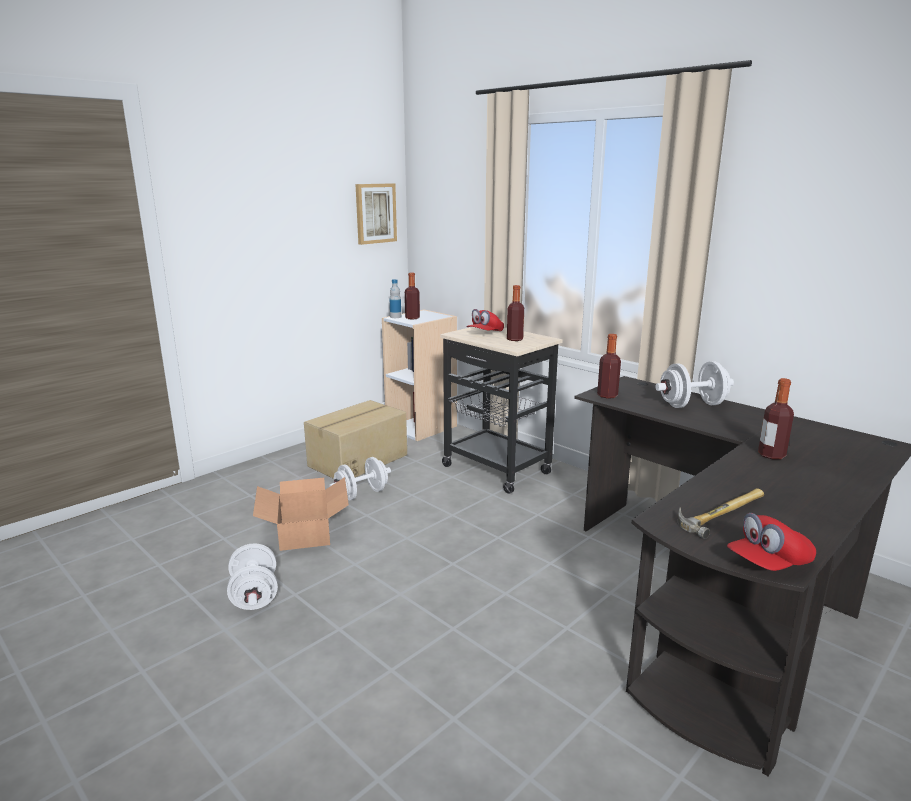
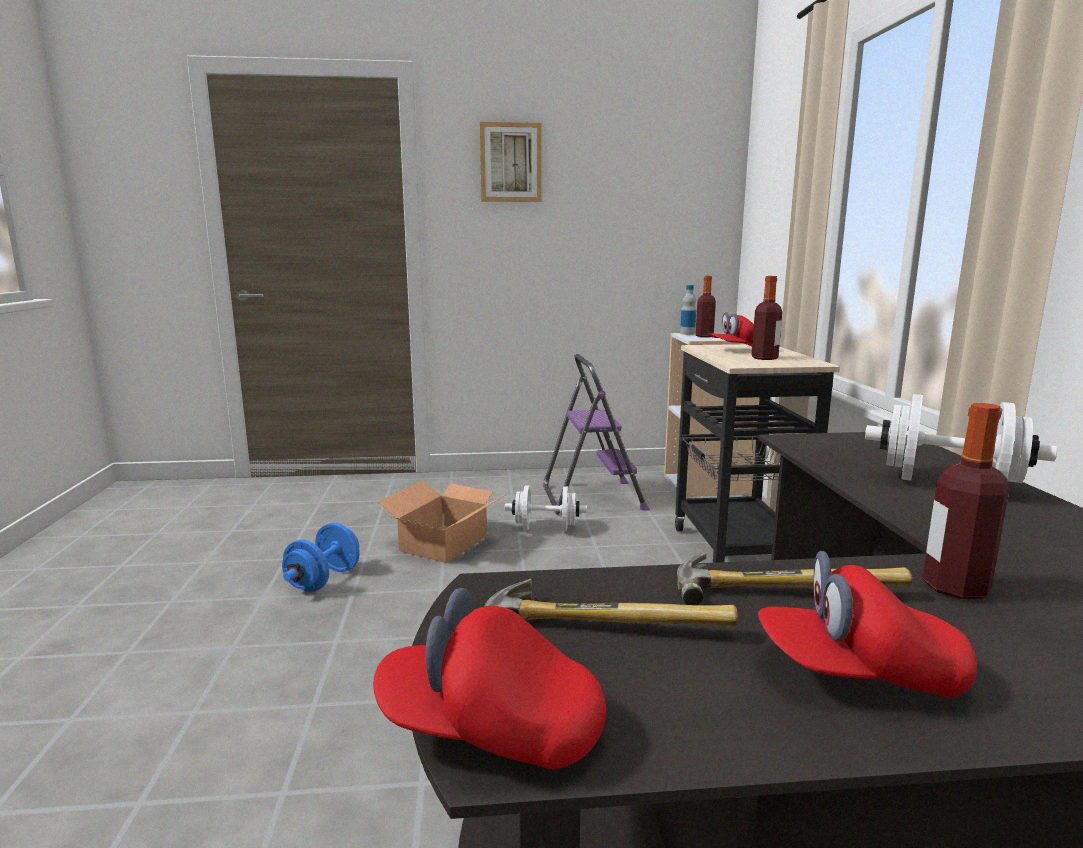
camera: 40 degrees right, 5 degrees down
white dumbbell [227,543,278,610] -> blue dumbbell [282,523,360,592]
cardboard box [304,400,407,479] -> purple step ladder [543,354,650,515]
picture [356,183,397,245] -> picture moved to [480,122,541,202]
bottle [597,334,621,399] -> none
none -> hammer [677,552,913,605]
none -> red cap [758,551,977,698]

